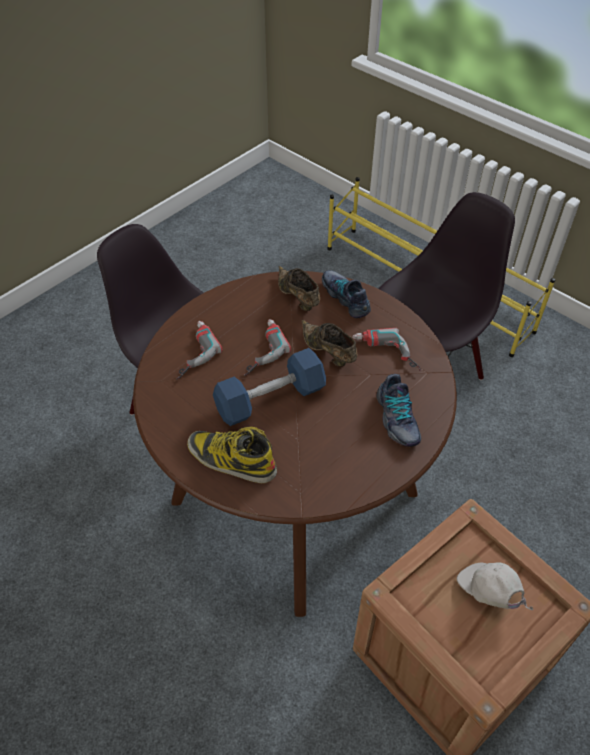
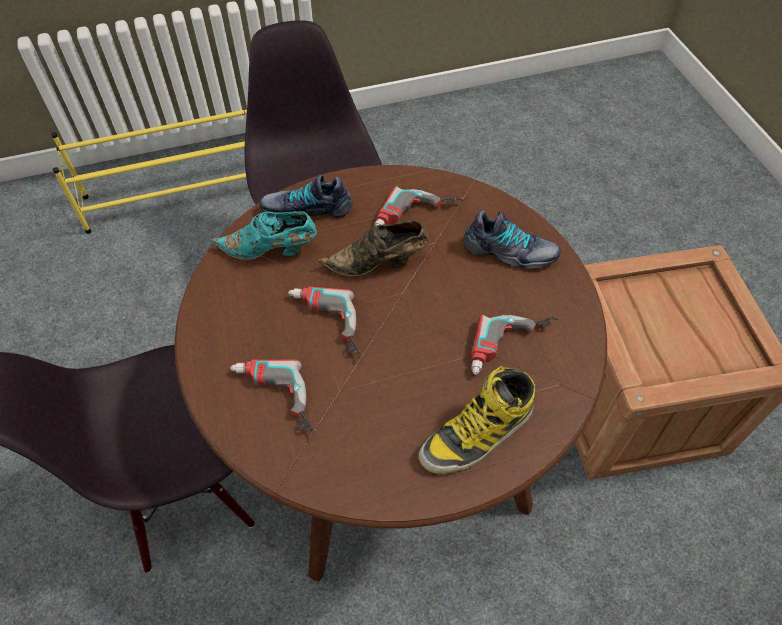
camera: 60 degrees left, 5 degrees up
blue dumbbell [213,348,326,426] -> none
brown shoe [278,266,320,311] -> turquoise shoe [211,211,317,260]
white cap [457,563,534,610] -> none
none -> power drill [471,315,559,375]

